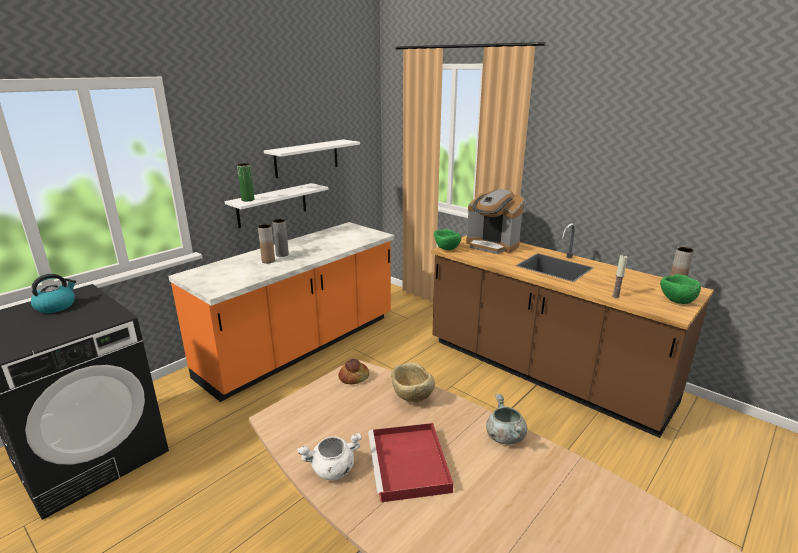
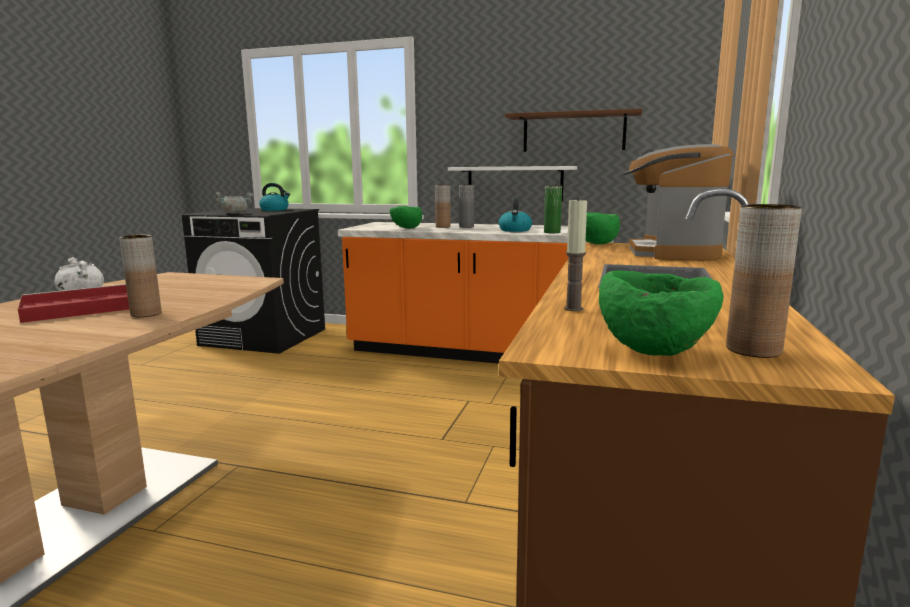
camera: 65 degrees right, 10 degrees down
green vase [237,163,254,201] -> green vase moved to [544,185,562,233]
white shelf [264,139,360,178] -> brown shelf [505,108,642,152]
bread [338,358,369,384] -> none
beige bowl [391,363,435,402] -> none
grey cooking pot [486,394,527,445] -> grey cooking pot moved to [215,192,253,214]
none -> brown vase [119,235,162,317]
none -> green bowl [390,206,422,229]
none -> kettle [498,198,532,232]

